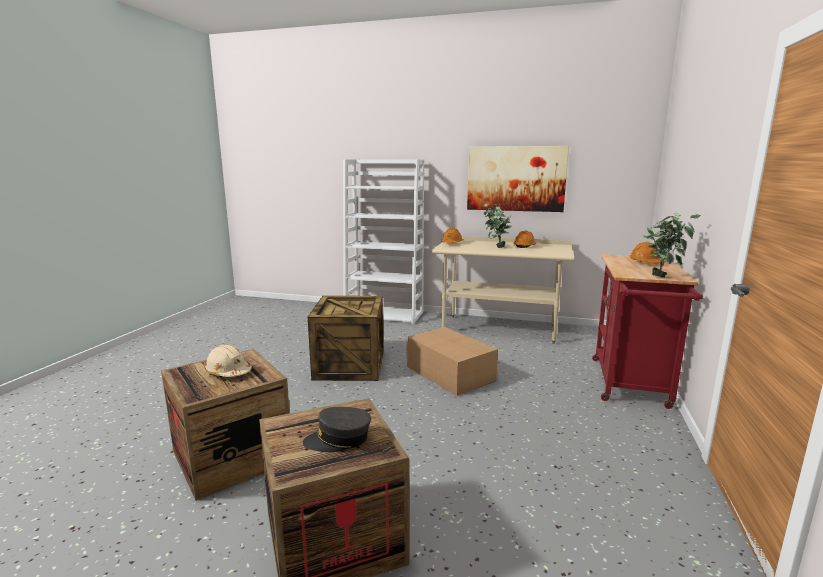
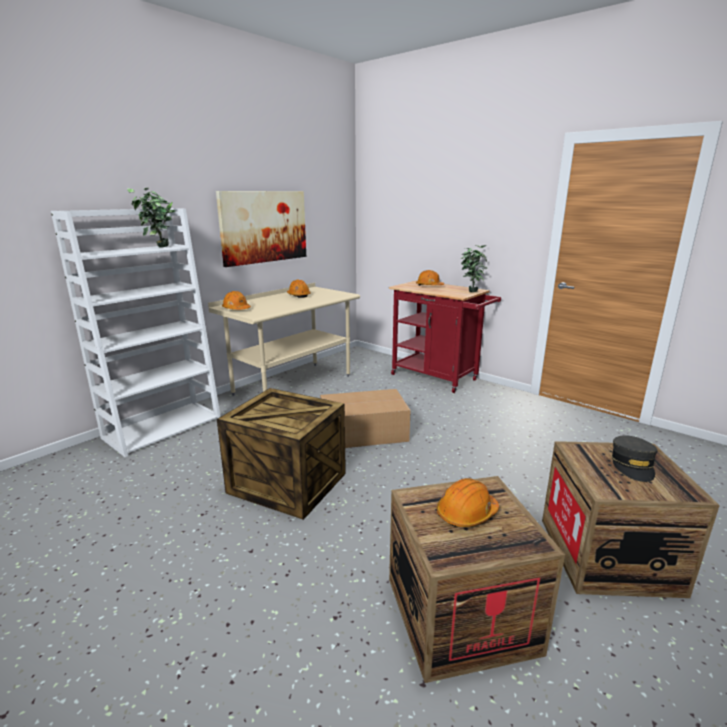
camera: 65 degrees left, 5 degrees up
beige hard hat [204,344,252,377] -> orange hard hat [436,478,499,527]
potted plant [484,203,512,248] -> potted plant moved to [127,188,176,247]

